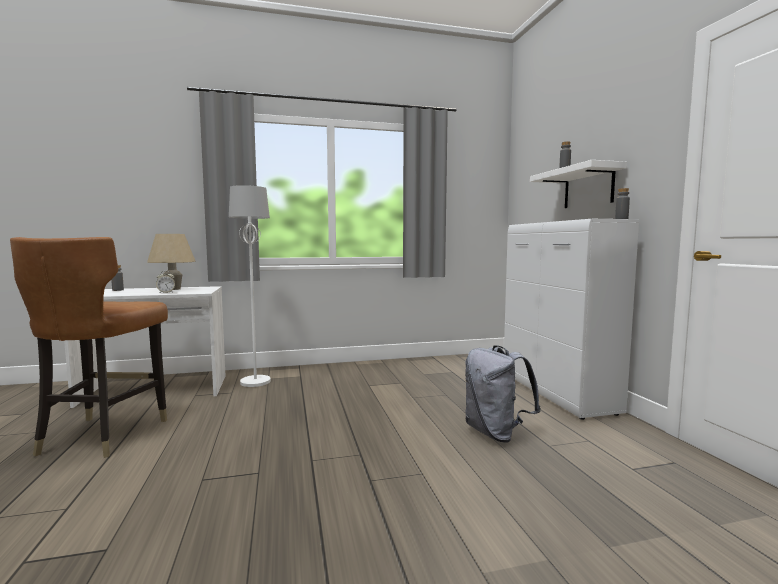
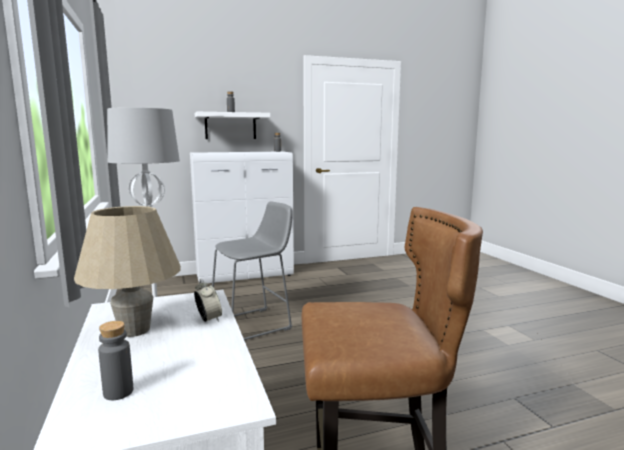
camera: 95 degrees left, 5 degrees up
grey backpack [465,345,541,443] -> none
none -> grey stool [212,202,293,340]

